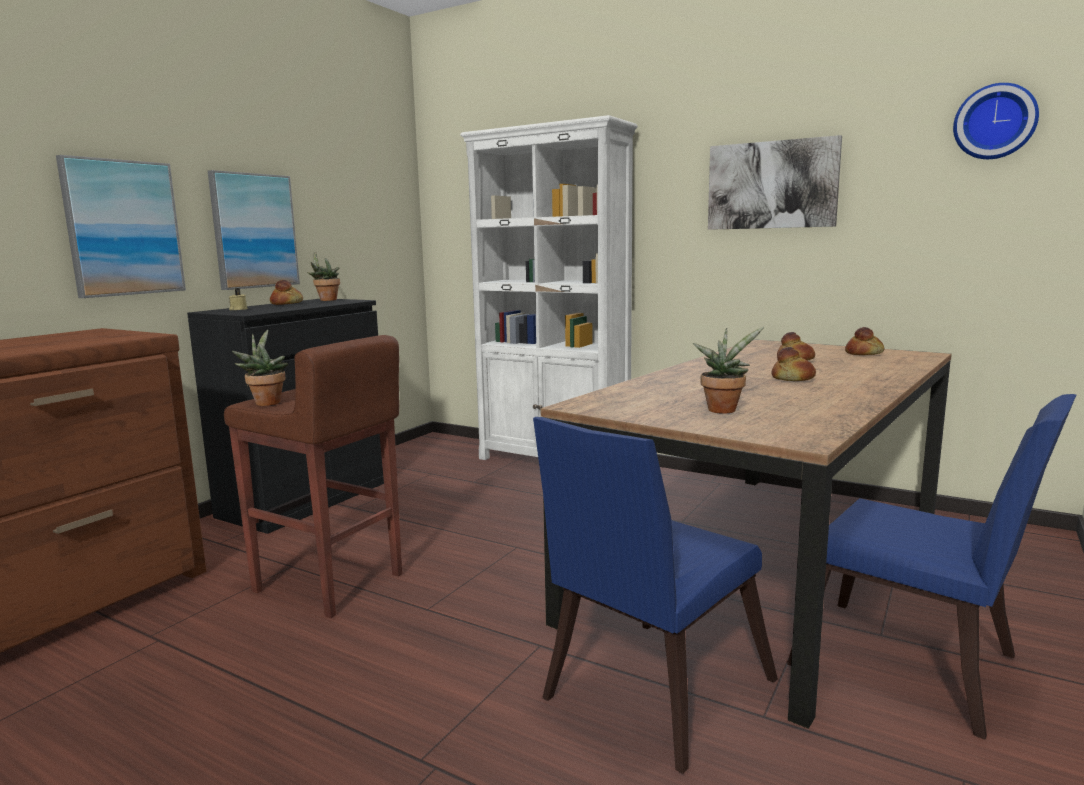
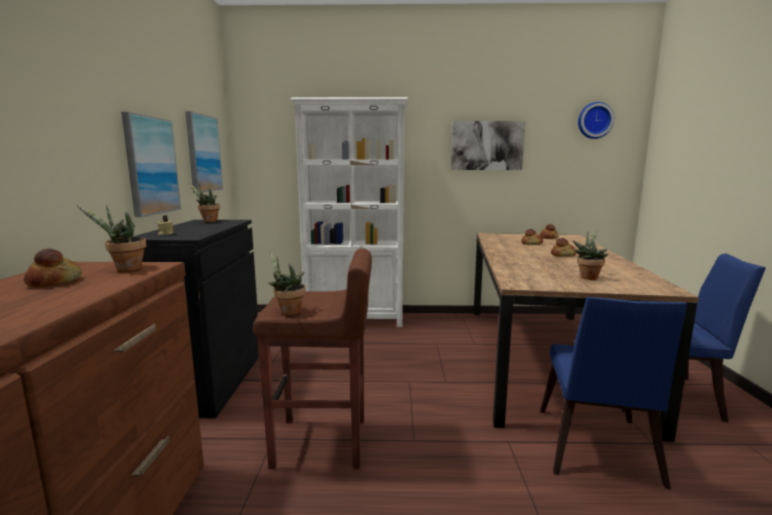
camera: 30 degrees left, 0 degrees up
picture [56,155,186,298] -> picture moved to [185,111,223,193]
bread [270,280,303,305] -> bread moved to [24,248,82,288]
none -> potted plant [77,205,146,271]

